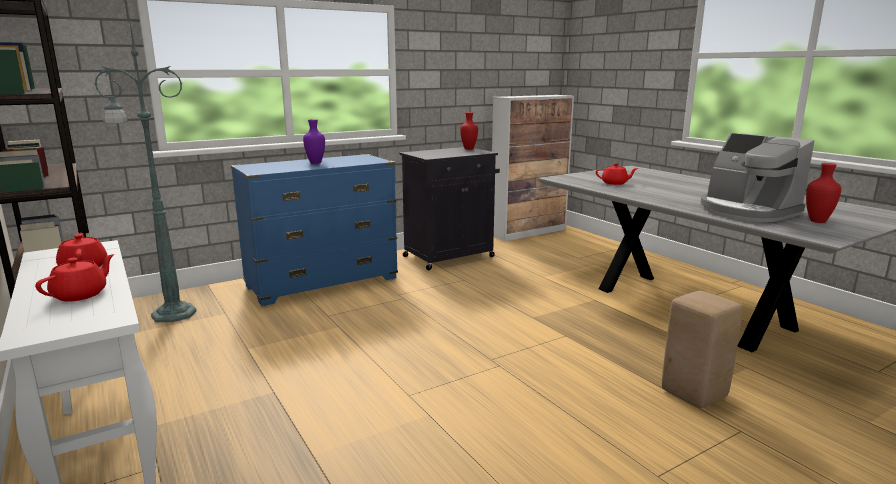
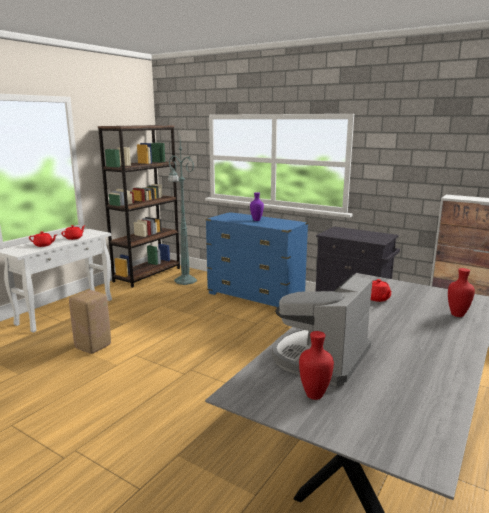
camera: 65 degrees right, 0 degrees up
red vase [460,112,478,150] -> red vase moved to [448,268,475,317]
beige stool [662,291,743,408] -> beige stool moved to [69,290,111,354]

